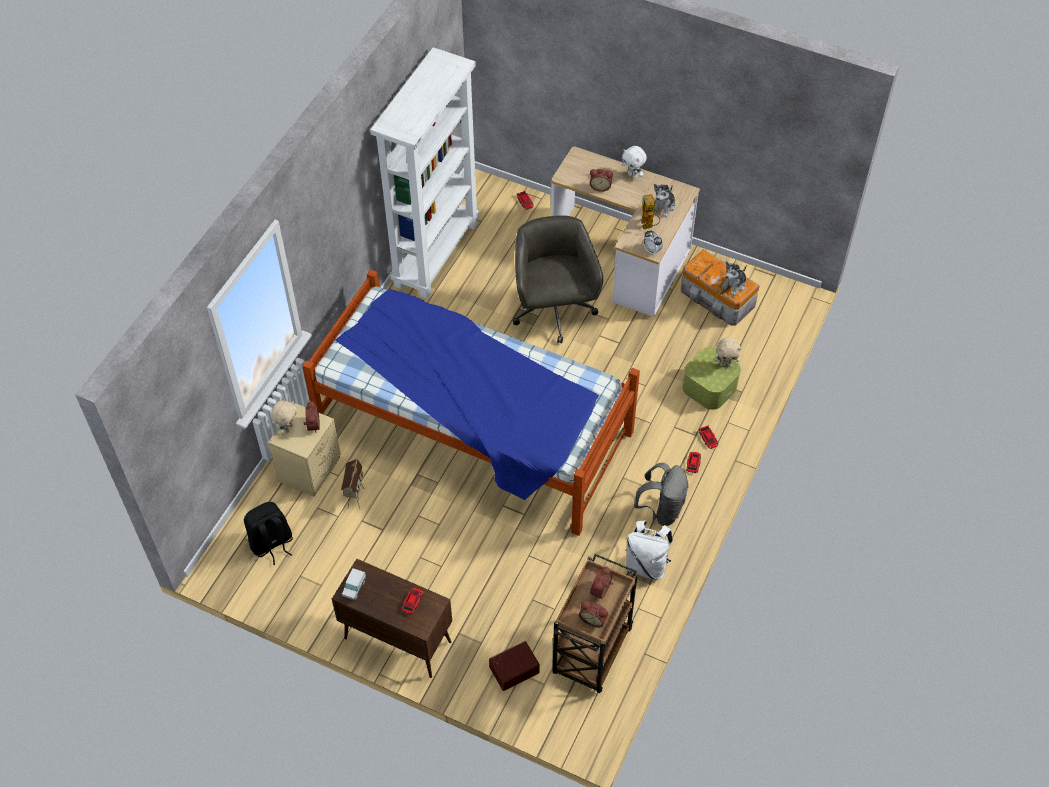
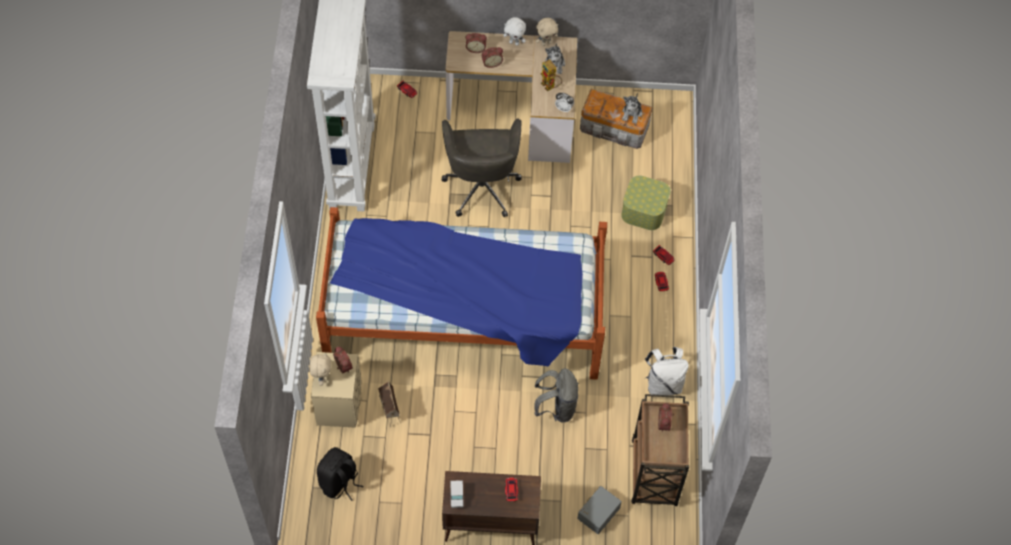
camera: 25 degrees left, 5 degrees up
brown storage box [489,641,540,691] -> grey storage box [577,486,622,534]
grey office chair [513,215,603,344] -> grey office chair turned 150 degrees counterclockwise [442,118,522,217]
alarm clock [579,601,608,628] -> alarm clock moved to [466,33,487,53]
grey backpack [634,463,689,526] -> grey backpack moved to [534,368,579,422]
beige plush toy [714,337,741,367] -> beige plush toy moved to [536,18,559,46]

